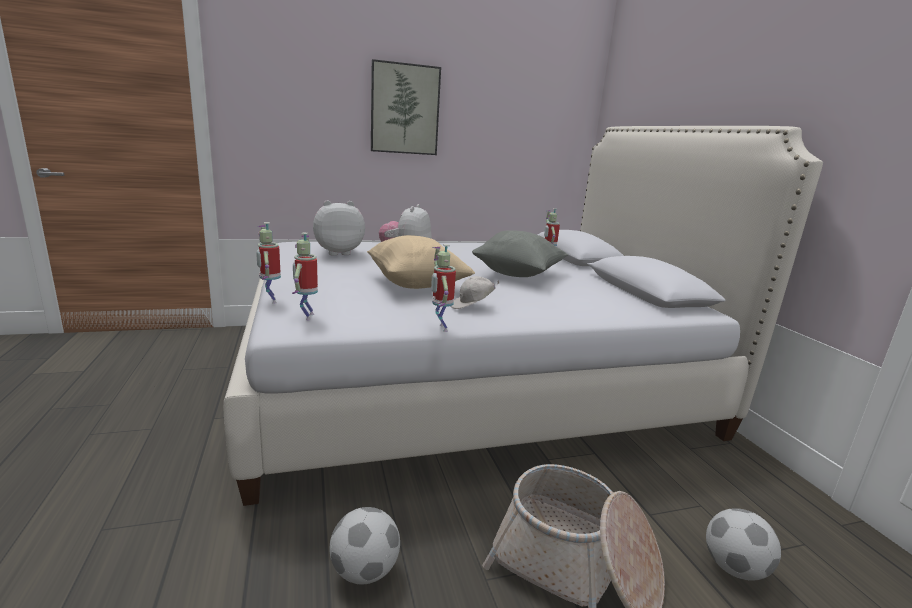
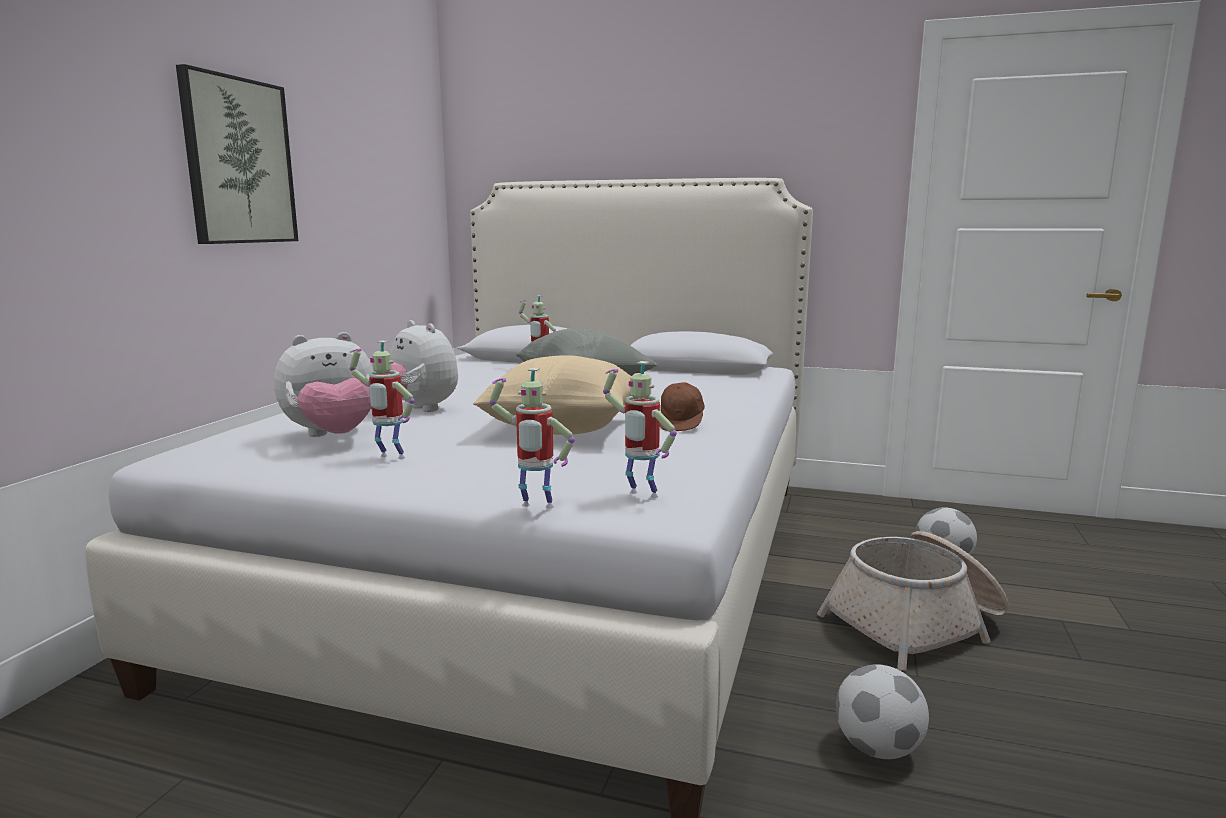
camera: 55 degrees left, 5 degrees down
plush toy [313,200,365,256] -> plush toy turned 135 degrees counterclockwise [274,332,374,437]
toy robot [431,244,456,332] -> toy robot moved to [350,341,415,459]
white cap [450,276,499,309] -> brown cap [660,382,705,431]

